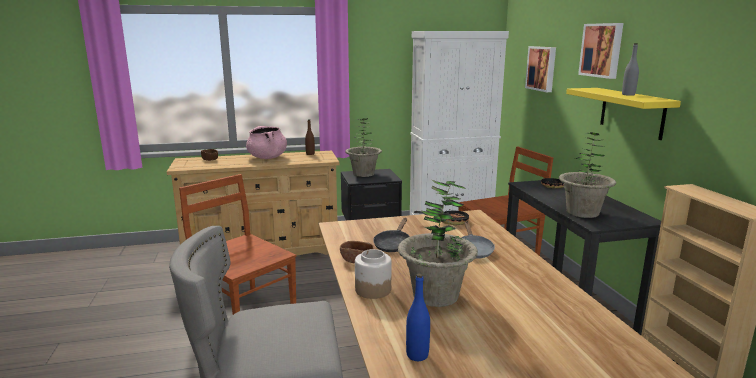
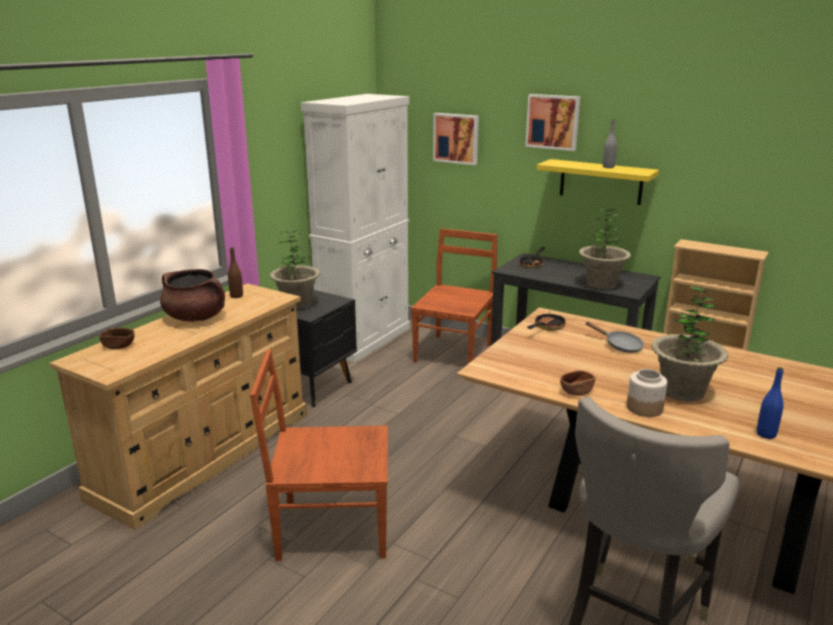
camera: 45 degrees left, 5 degrees up
pink cooking pot [246,126,287,159] -> brown cooking pot [160,269,225,321]
black frying pan [373,218,410,252] -> none

